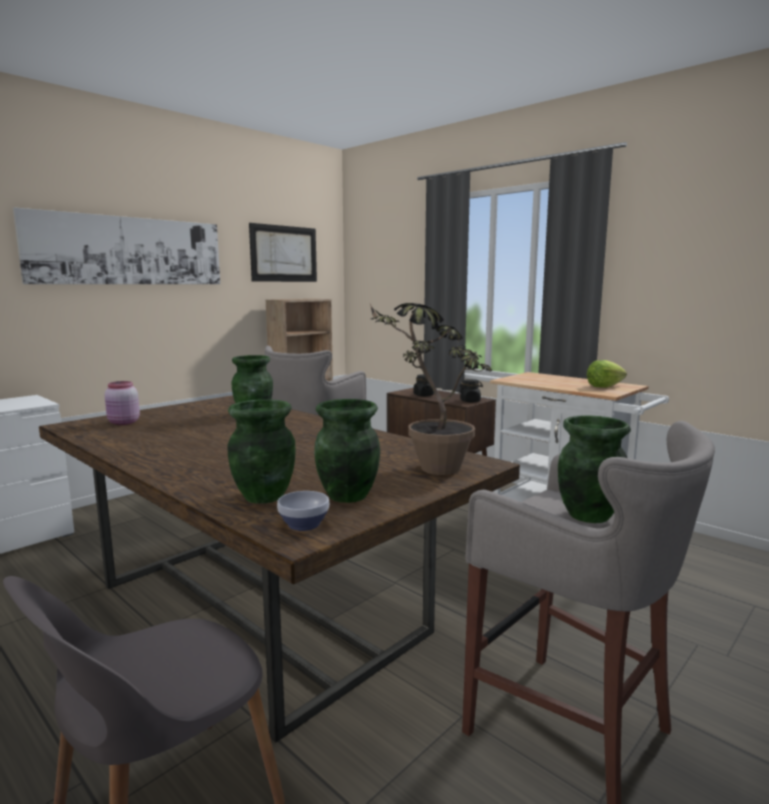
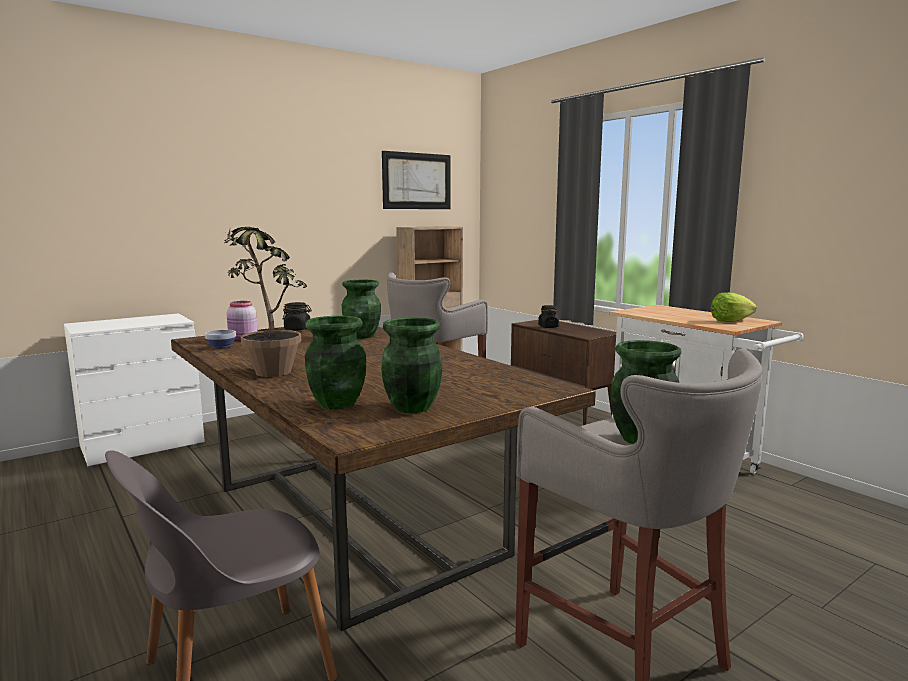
camera: 10 degrees right, 0 degrees up
picture [13,207,220,284] -> none
bowl [277,491,329,531] -> bowl moved to [205,330,236,349]
potted plant [370,303,492,475] -> potted plant moved to [224,227,307,377]
black jar [459,379,483,402] -> black jar moved to [283,302,312,330]

